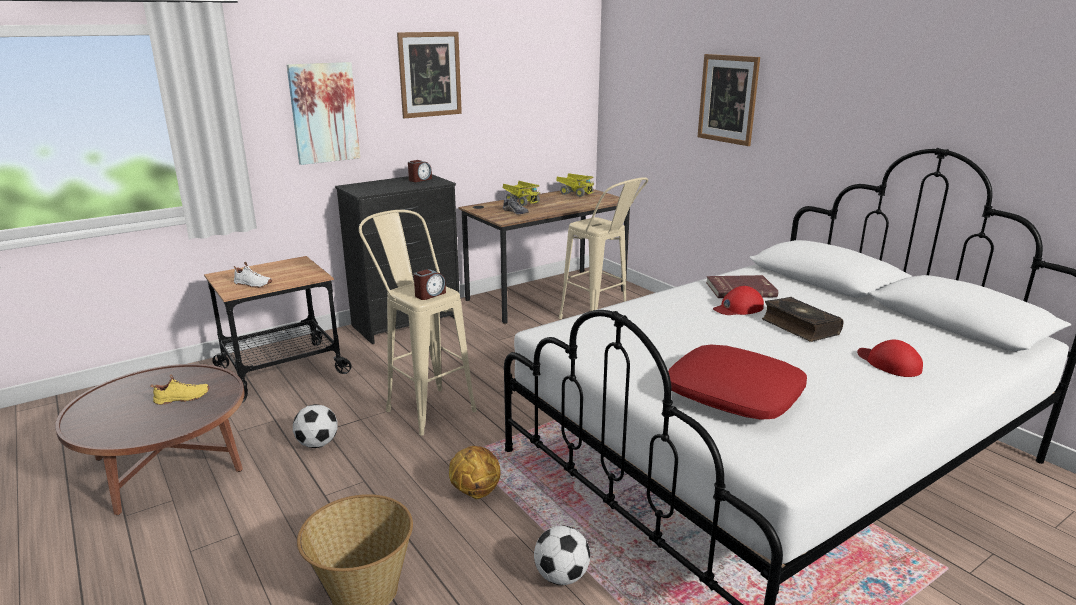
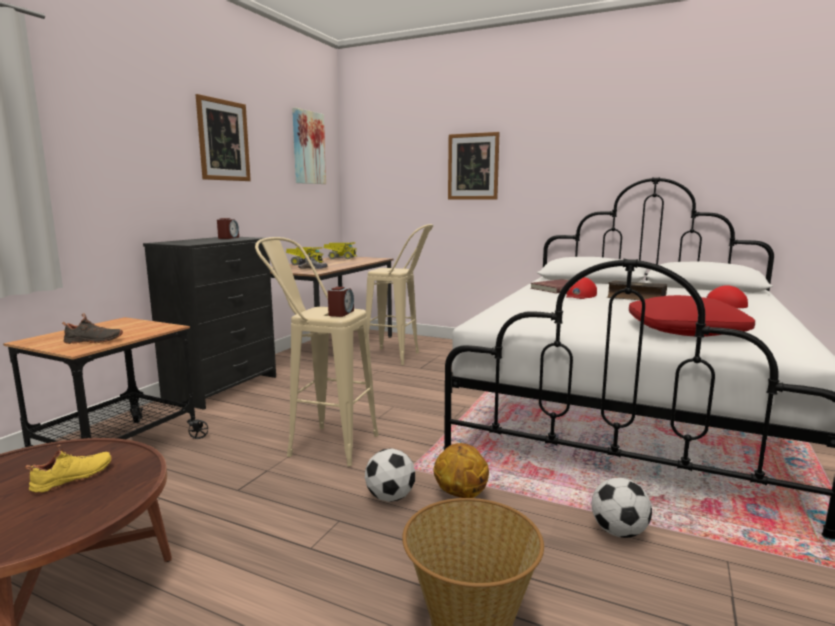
camera: 30 degrees left, 10 degrees down
white shoe [234,262,272,288] -> black shoe [62,313,123,344]
picture [287,62,360,165] -> picture moved to [292,107,326,184]
football [293,404,337,448] -> football moved to [365,448,415,502]

